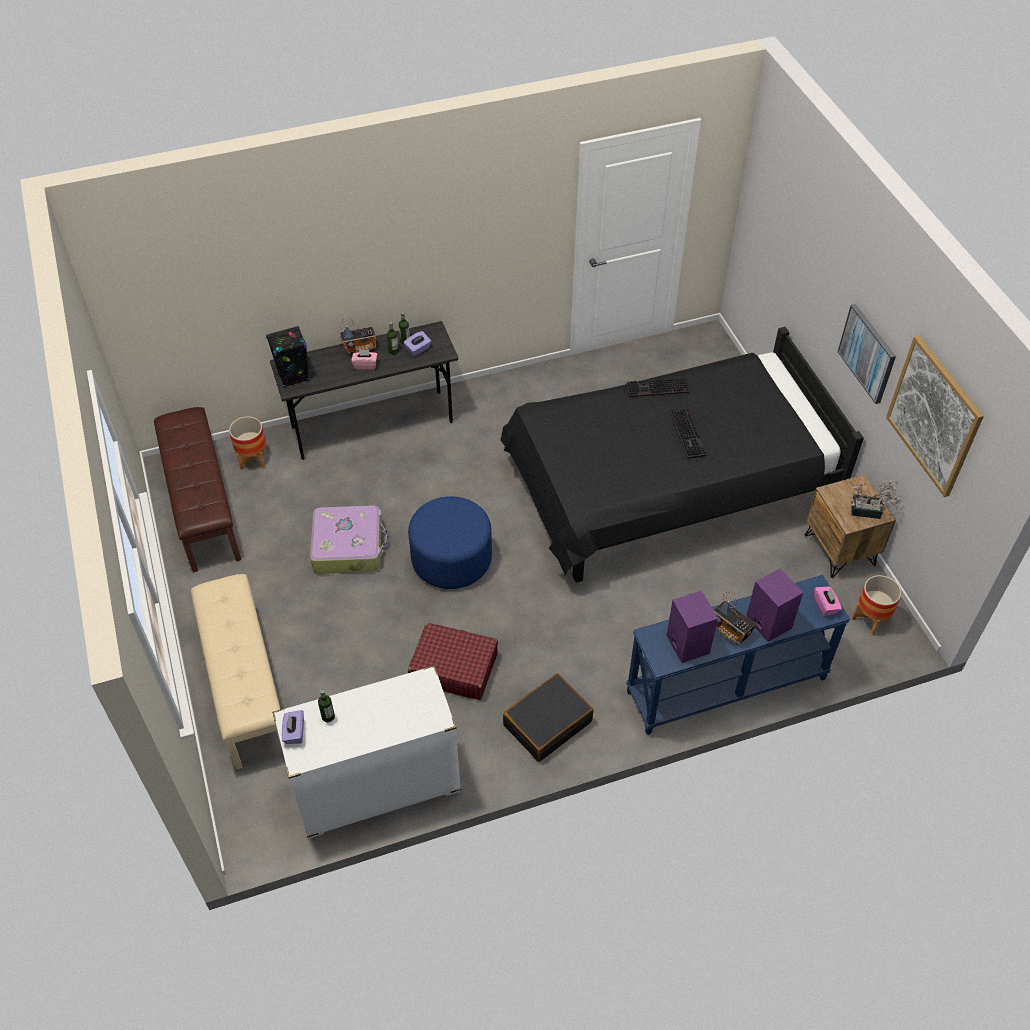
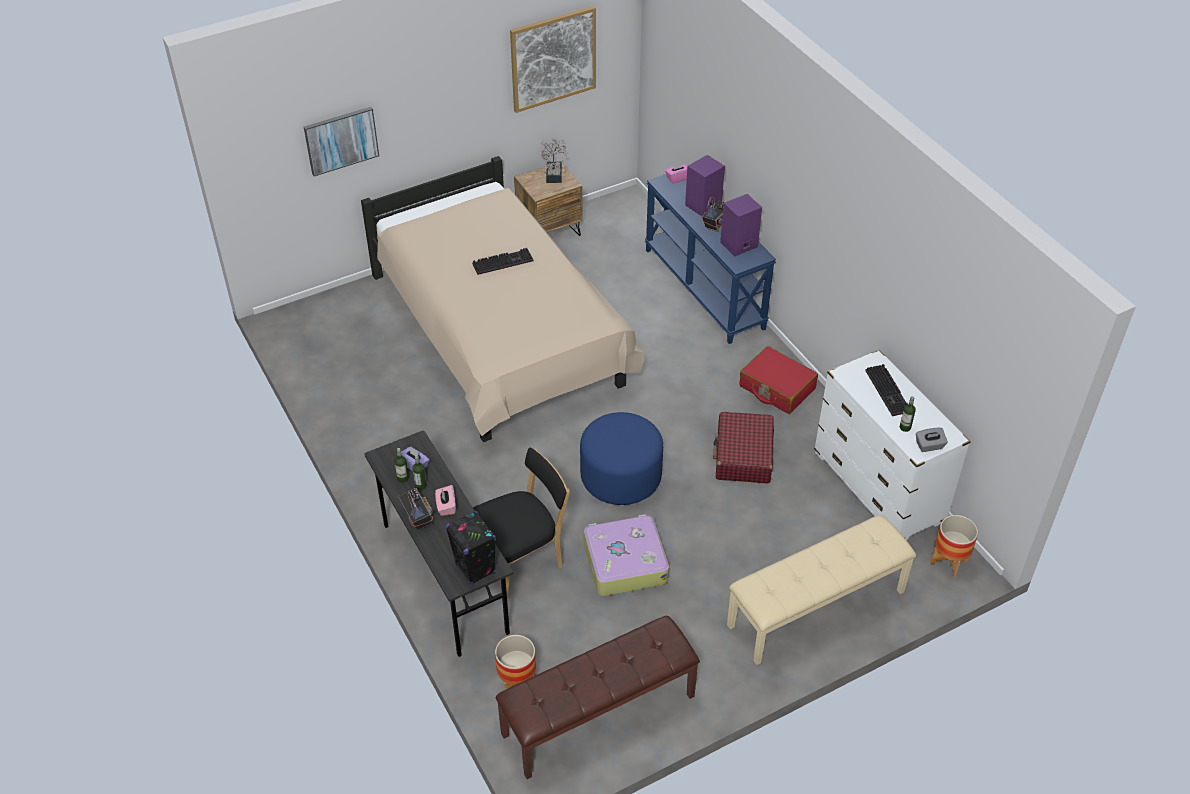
camera: 100 degrees left, 5 degrees down
purple tissue box [282,710,304,744] -> grey tissue box [916,428,948,452]
black bed [501,327,864,583] -> beige bed [361,156,645,442]
black suitcase [503,673,594,762] -> red suitcase [739,346,818,414]
keyboard [626,377,689,397] -> keyboard moved to [865,364,908,416]
picture [838,304,896,404] -> picture moved to [304,107,379,176]
planter [852,575,901,635] -> planter moved to [930,515,978,578]
none -> black chair [473,448,570,596]

